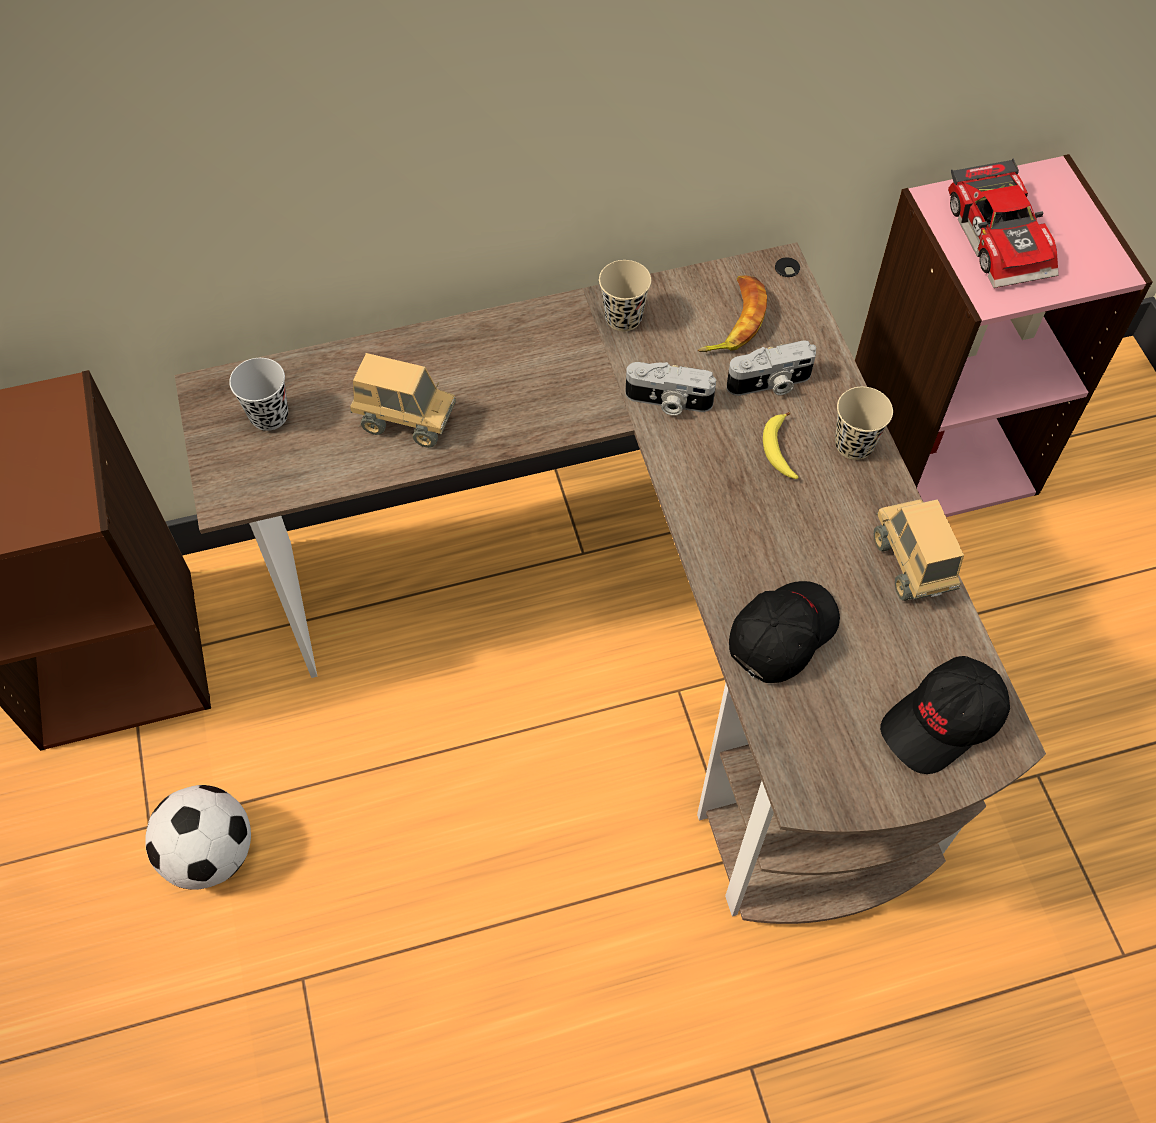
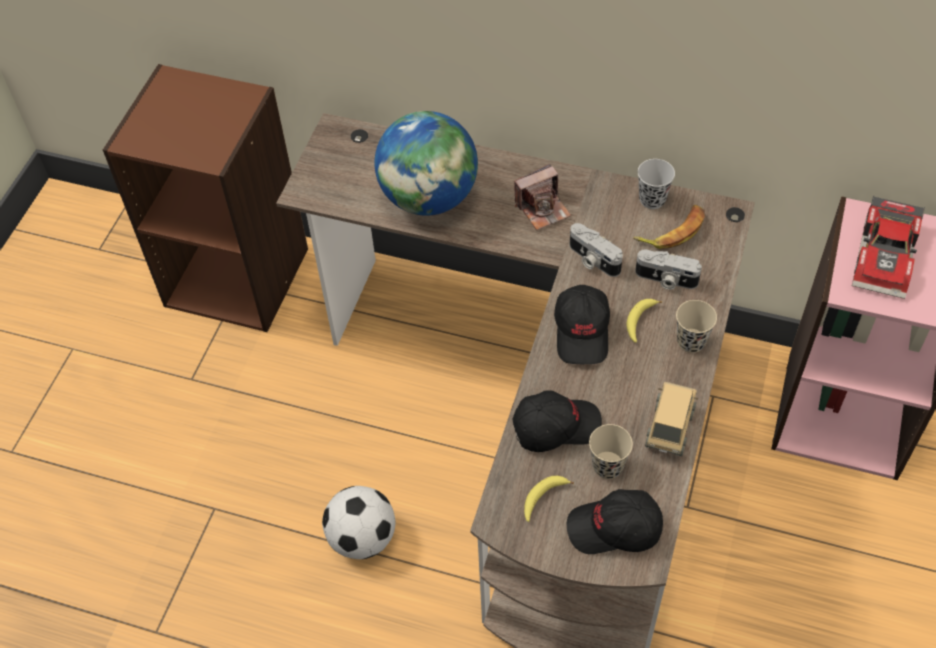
camera: 35 degrees right, 5 degrees down
football [145,785,251,890] -> football moved to [322,486,395,559]
black cup [229,358,288,431] -> black cup moved to [638,159,675,209]
toy truck [350,353,456,448] -> globe [375,111,478,216]
beige cup [599,260,651,331] -> beige cup moved to [589,424,633,479]
none -> camera [514,164,571,230]
none -> banana [524,476,574,522]
none -> black cap [554,285,610,364]

